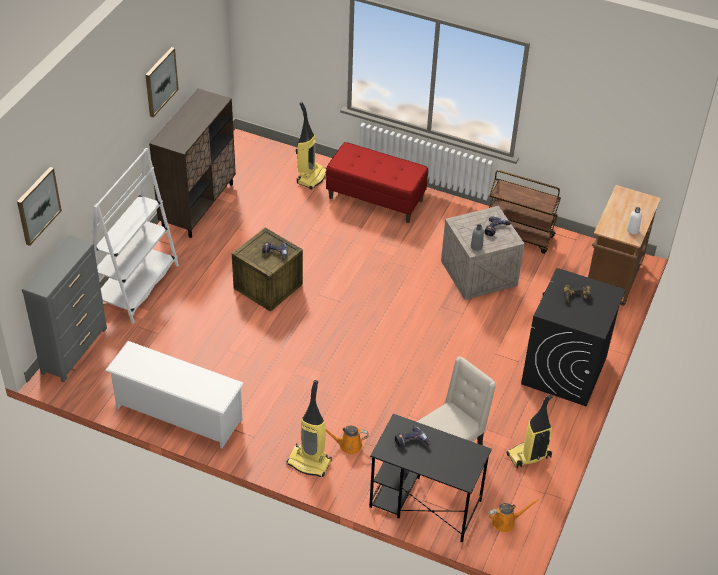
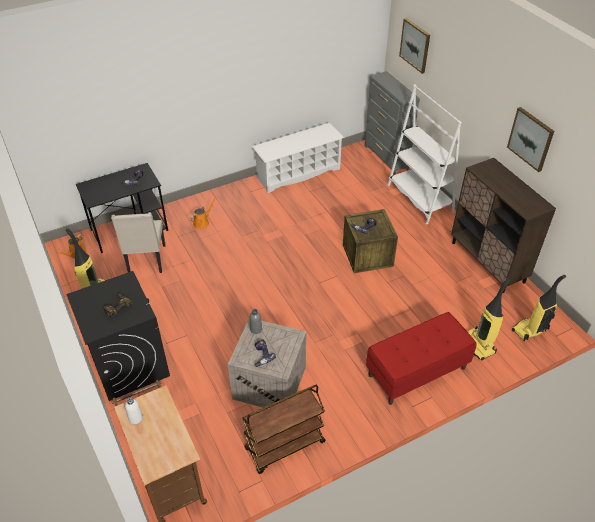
camera: 130 degrees right, 0 degrees up
vacuum cleaner [286,380,332,477] -> vacuum cleaner moved to [512,275,566,342]

